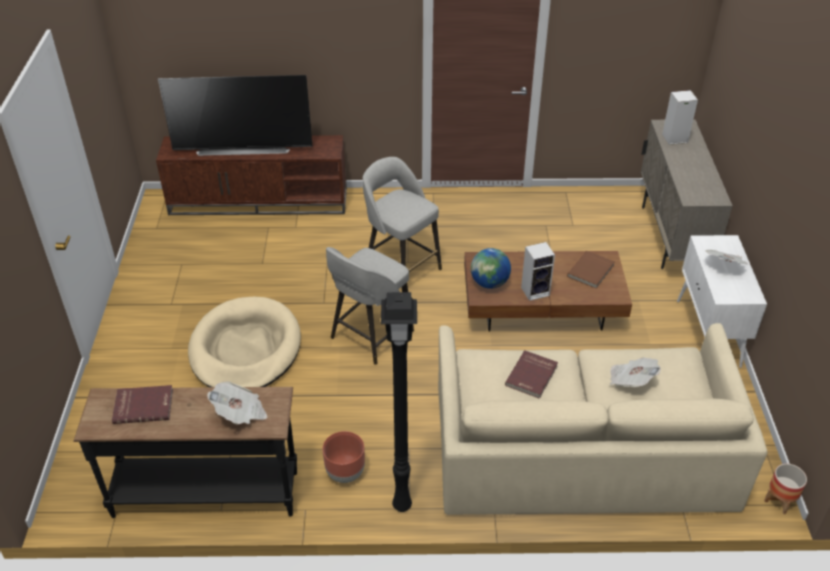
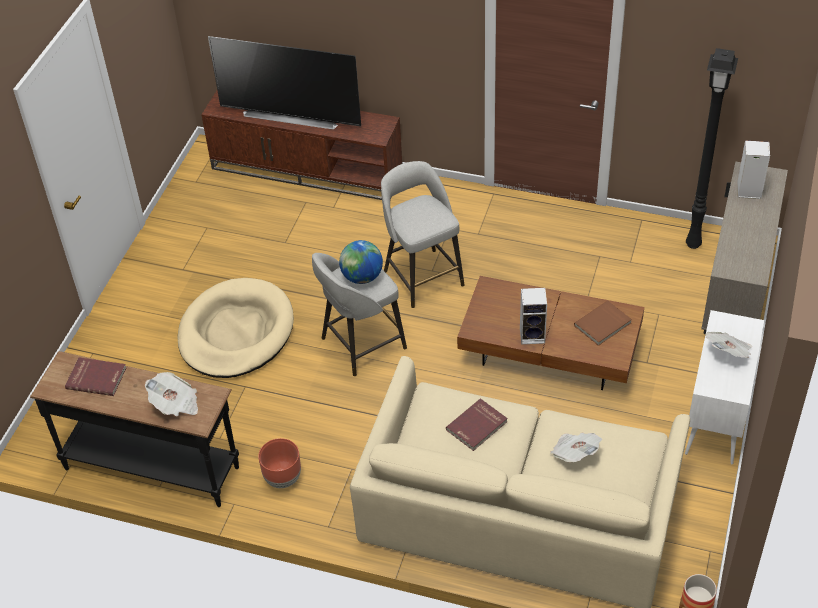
camera: 20 degrees right, 5 degrees up
black floor lamp [381,292,417,512] -> black floor lamp moved to [686,48,738,249]
globe [471,248,511,289] -> globe moved to [339,240,383,284]

